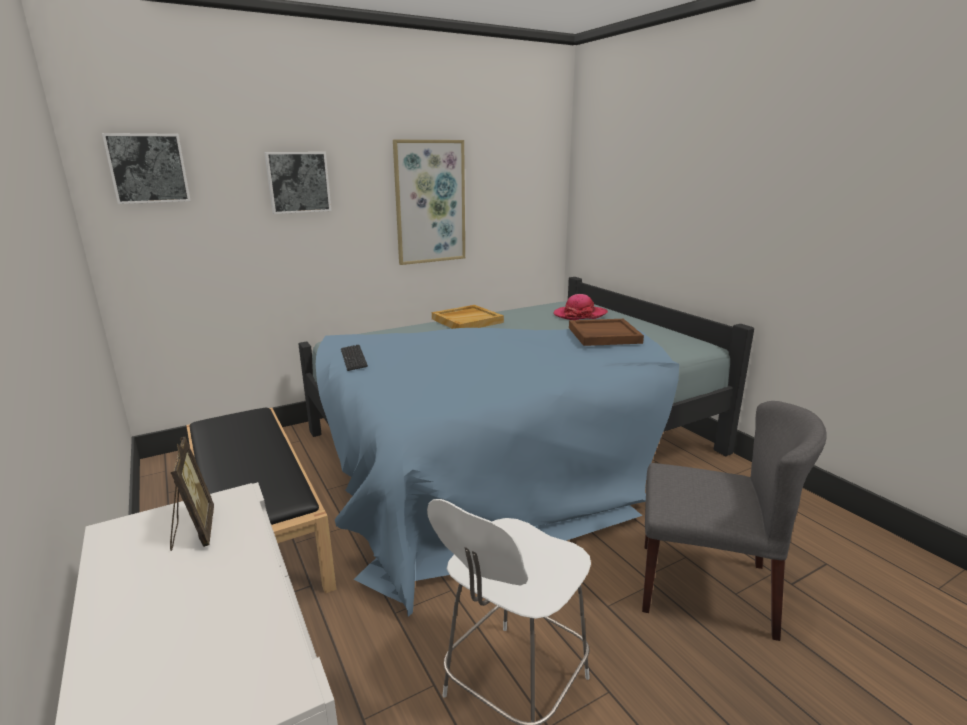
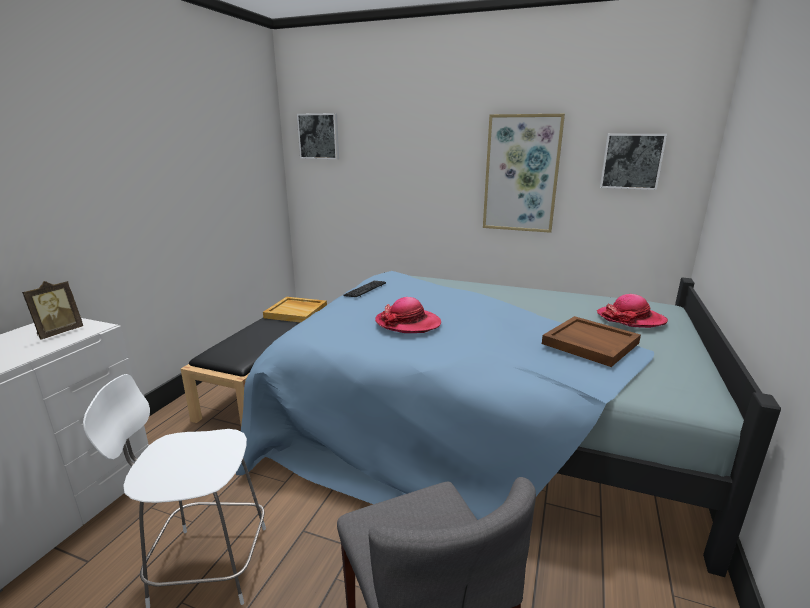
camera: 50 degrees right, 0 degrees up
picture [264,152,331,214] -> picture moved to [600,134,667,190]
beige tray [432,305,504,329] -> beige tray moved to [263,297,327,323]
none -> hat [375,297,441,333]

